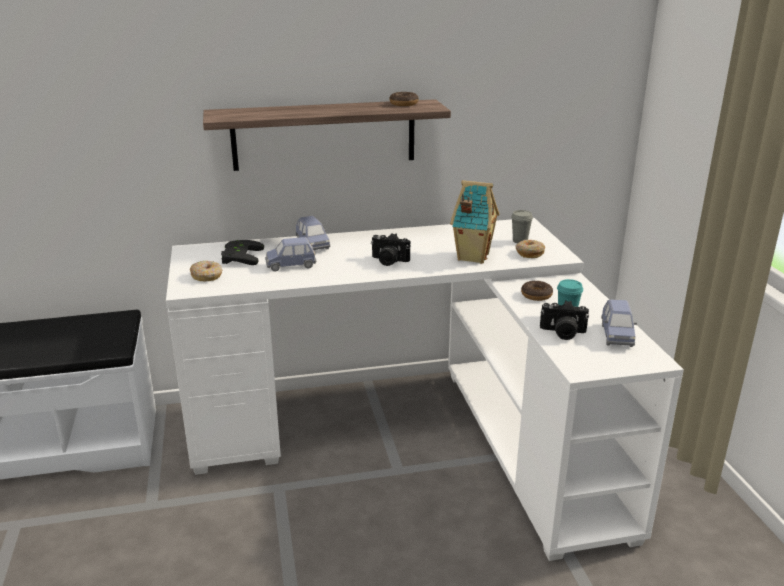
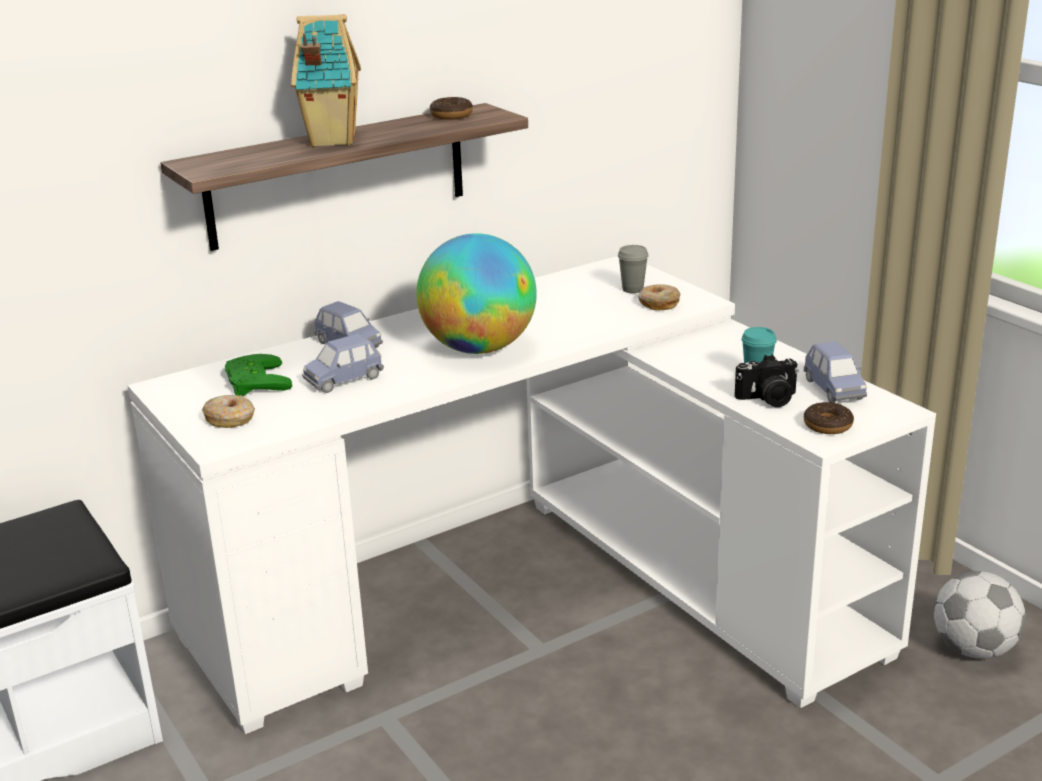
camera: 20 degrees left, 0 degrees up
black game controller [221,240,264,265] -> green game controller [225,354,292,396]
camera [371,233,410,266] -> globe [416,233,537,354]
toy house [450,180,499,264] -> toy house moved to [291,14,361,147]
donut [521,280,553,301] -> donut moved to [804,402,854,434]
none -> football [934,571,1026,659]

